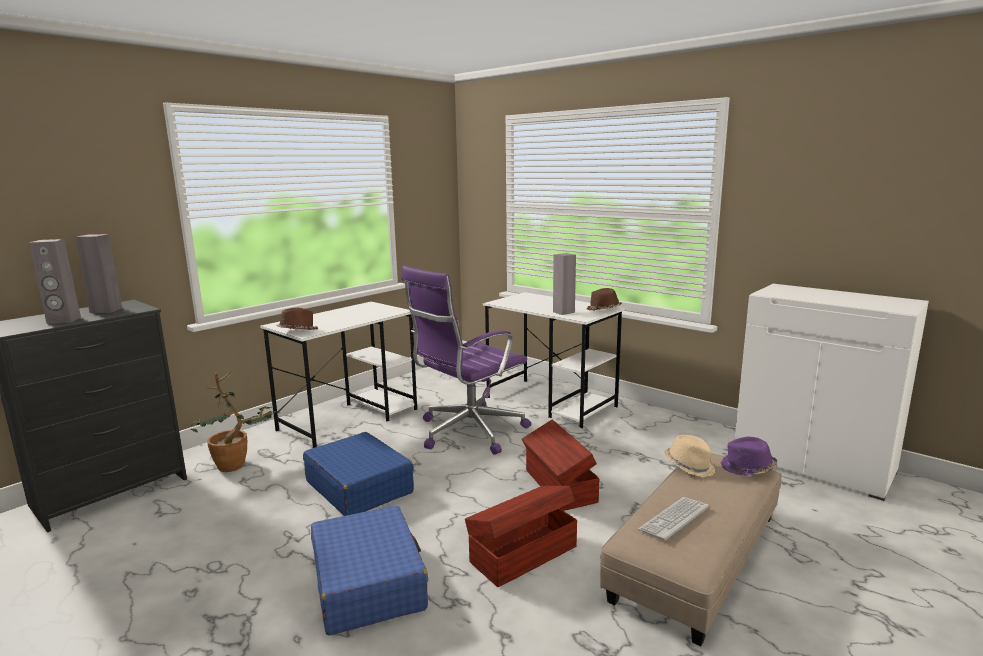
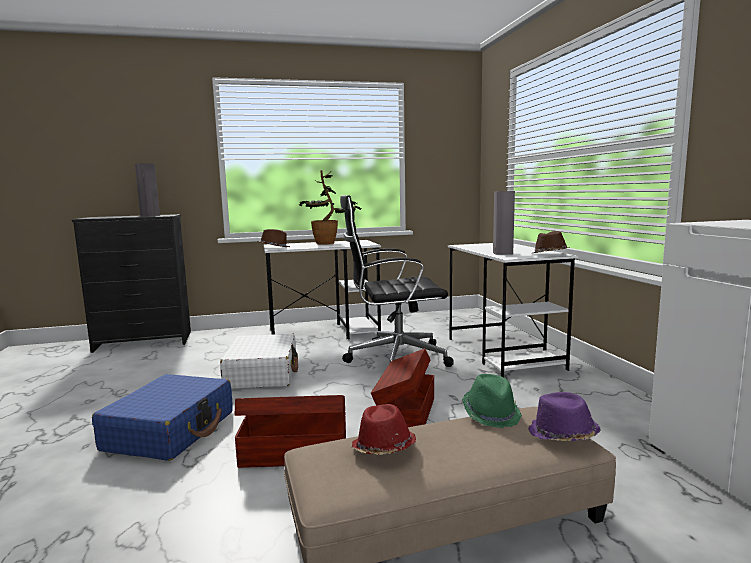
camera: 35 degrees right, 5 degrees down
grey speaker [29,239,81,324] -> none
potted plant [190,371,280,472] -> potted plant moved to [299,170,361,244]
blue suitcase [303,432,414,516] -> white suitcase [220,334,298,389]
purple office chair [401,266,531,455] -> black office chair [340,195,454,367]
keyboard [638,497,709,541] -> red hat [352,404,416,455]
beige hat [664,435,715,477] -> green hat [463,374,522,428]

